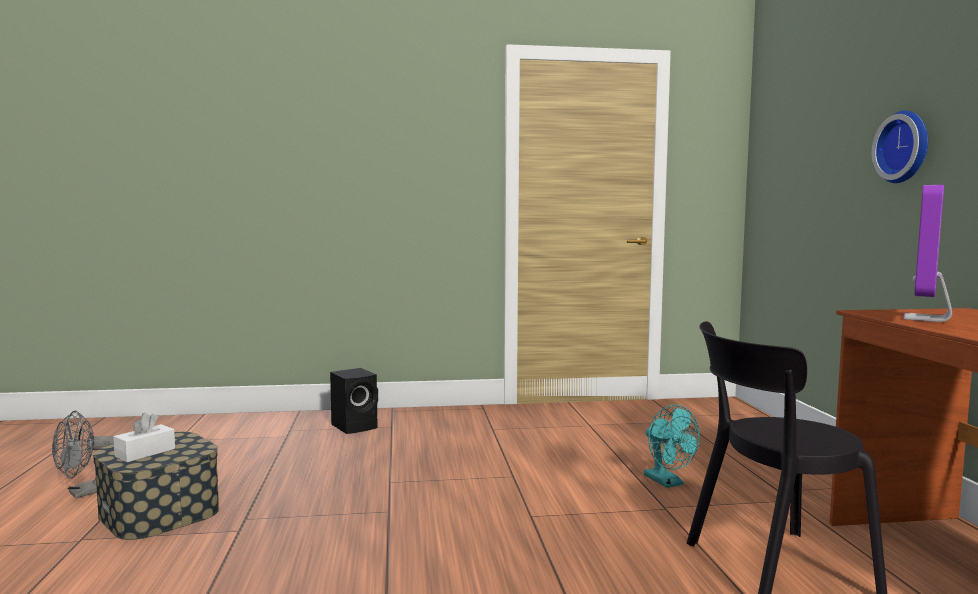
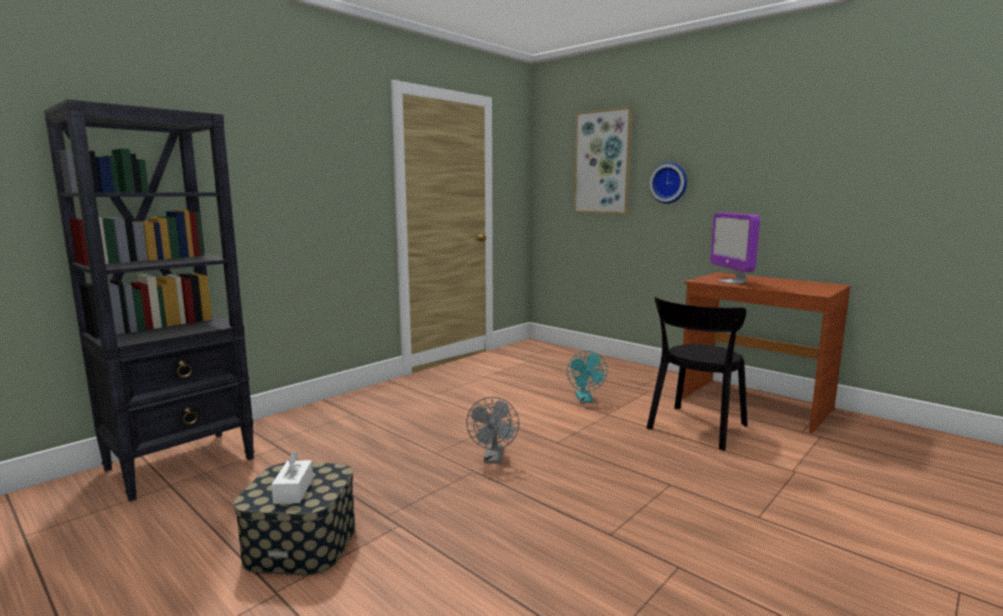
camera: 40 degrees left, 5 degrees up
grey fan [52,411,114,498] -> grey fan moved to [466,397,519,463]
black speaker [330,368,378,434] -> none
turquoise fan [644,405,700,488] -> turquoise fan turned 60 degrees clockwise [567,351,608,402]
none -> black bookcase [44,99,255,501]
none -> picture [574,106,633,214]

